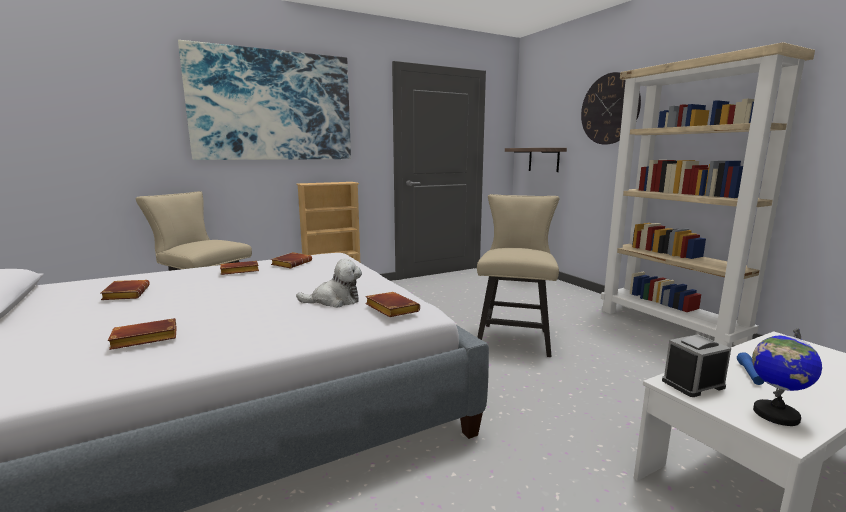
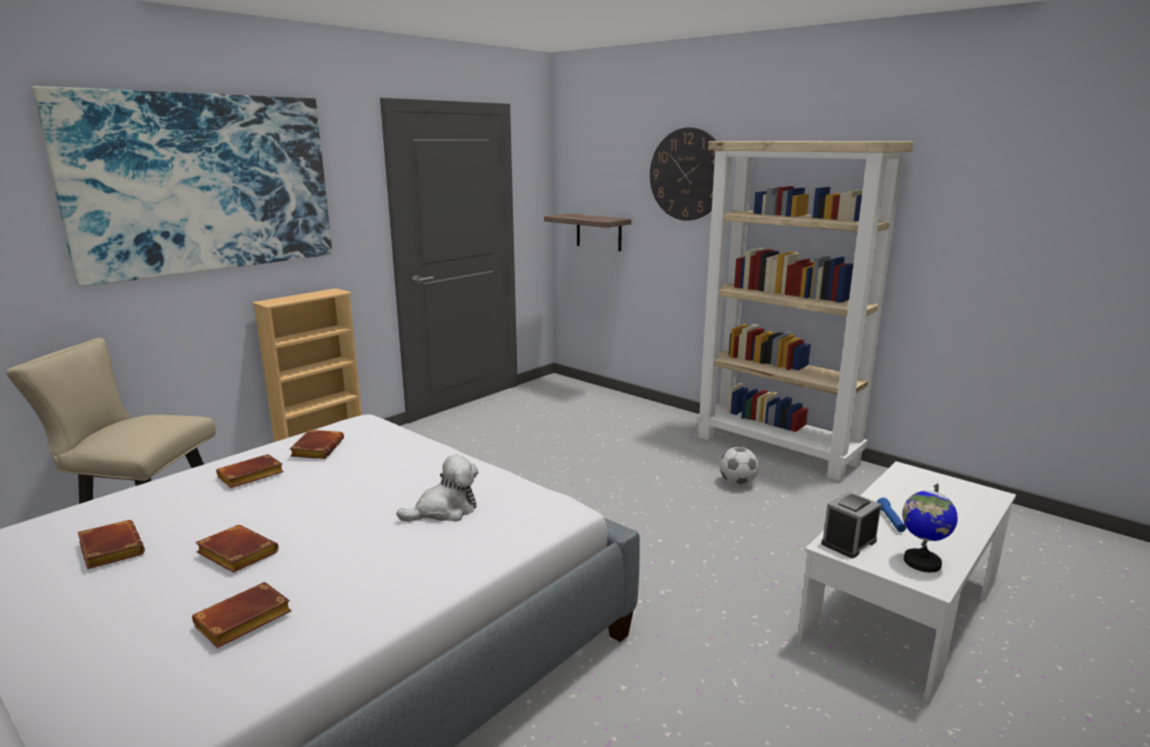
camera: 20 degrees left, 5 degrees up
brown book [365,292,420,317] -> brown book moved to [195,525,278,573]
beige chair [477,194,559,357] -> none
none -> football [720,447,759,485]

